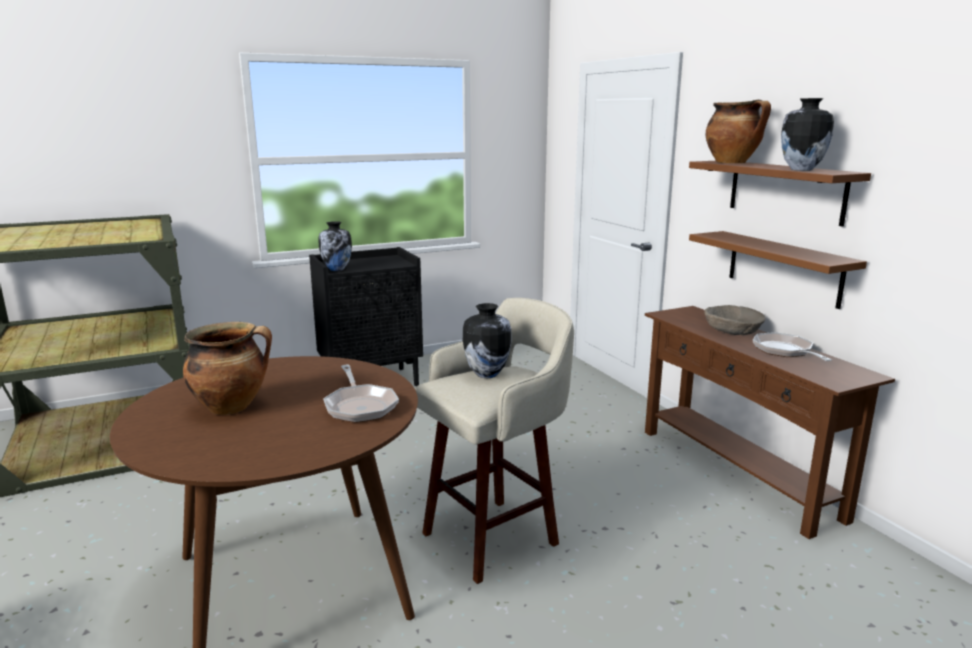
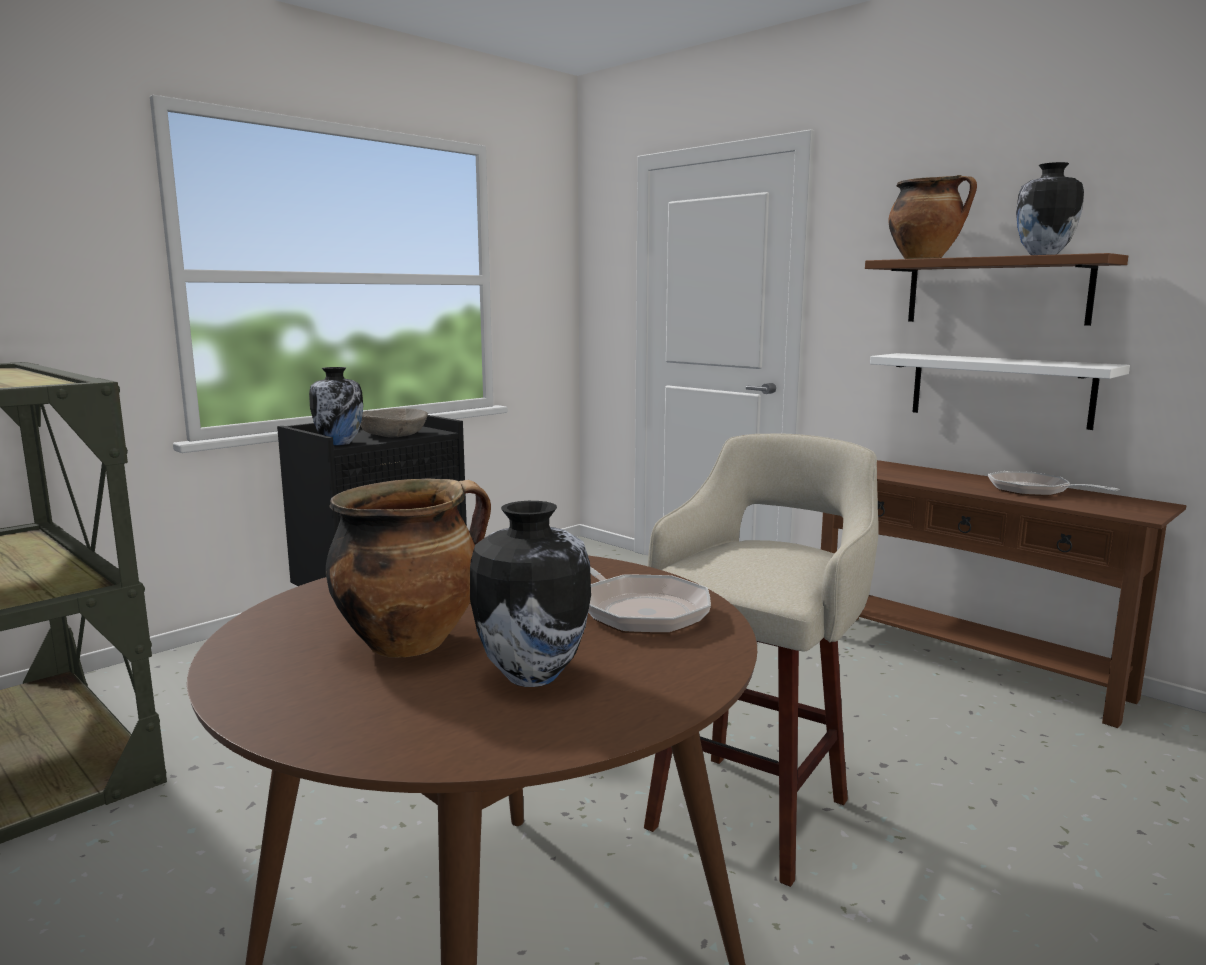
camera: 20 degrees left, 5 degrees down
vase [463,303,512,378] -> vase moved to [470,501,591,687]
brown shelf [689,231,867,309] -> white shelf [870,353,1130,430]
beige bowl [704,305,765,335] -> beige bowl moved to [360,408,428,437]

